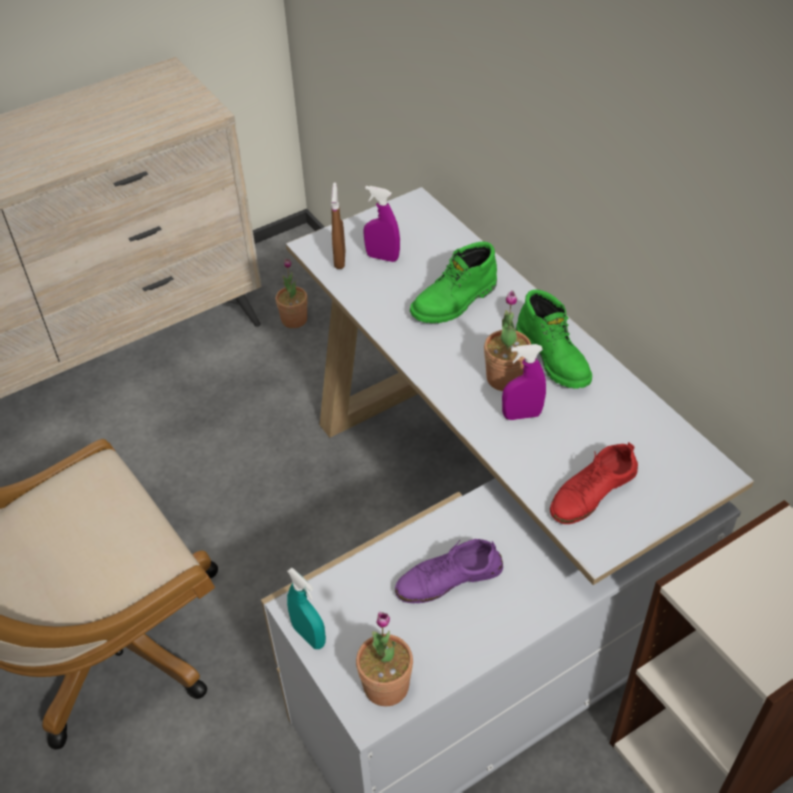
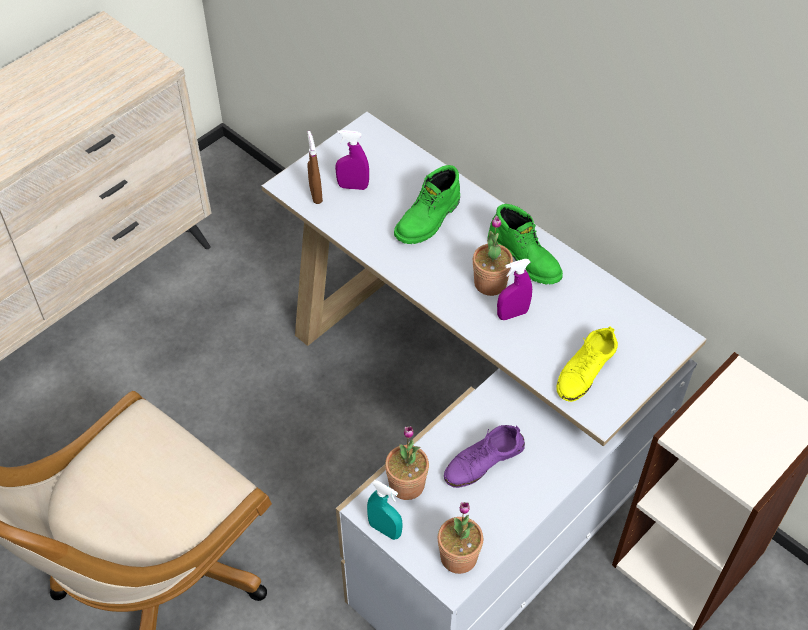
camera: 15 degrees left, 5 degrees up
potted plant [276,259,308,328] -> potted plant moved to [385,426,429,500]
red shoe [550,442,638,524] -> yellow shoe [556,326,618,402]

